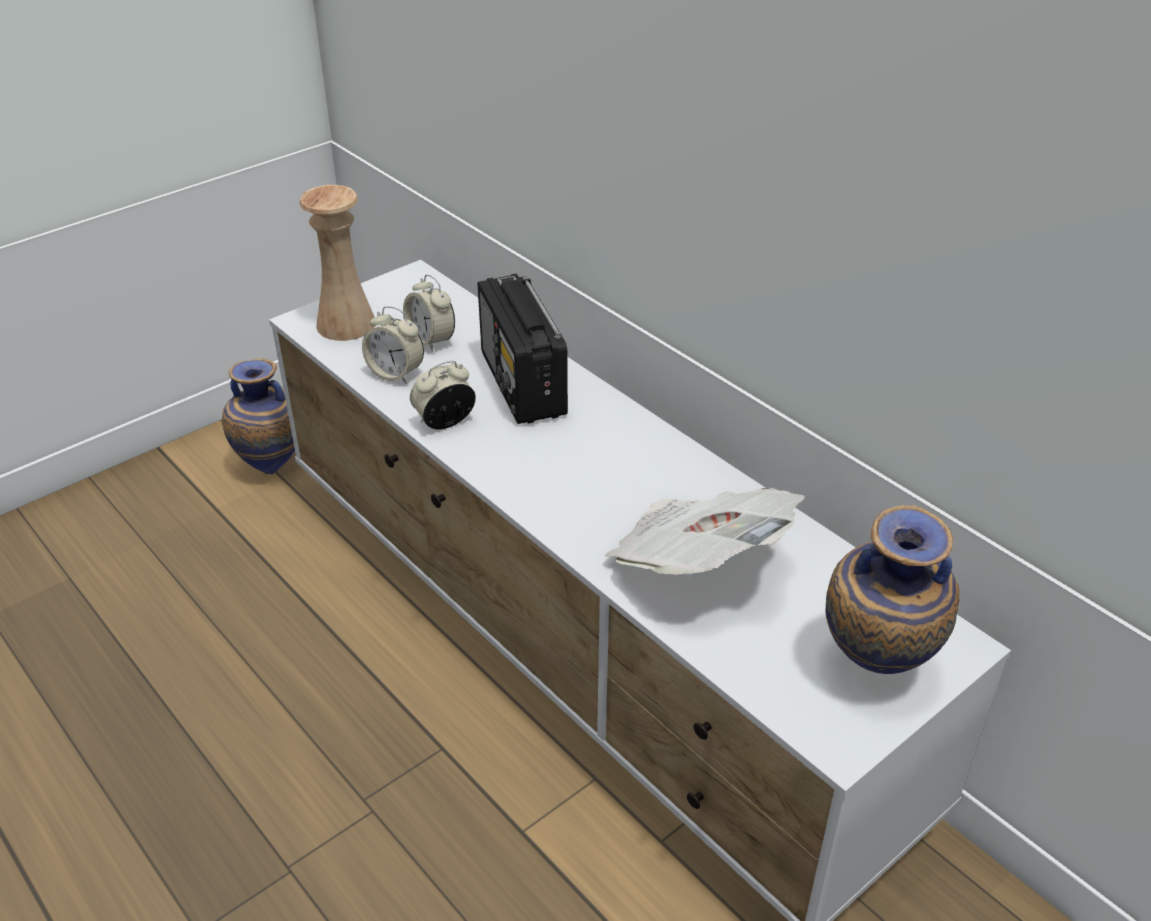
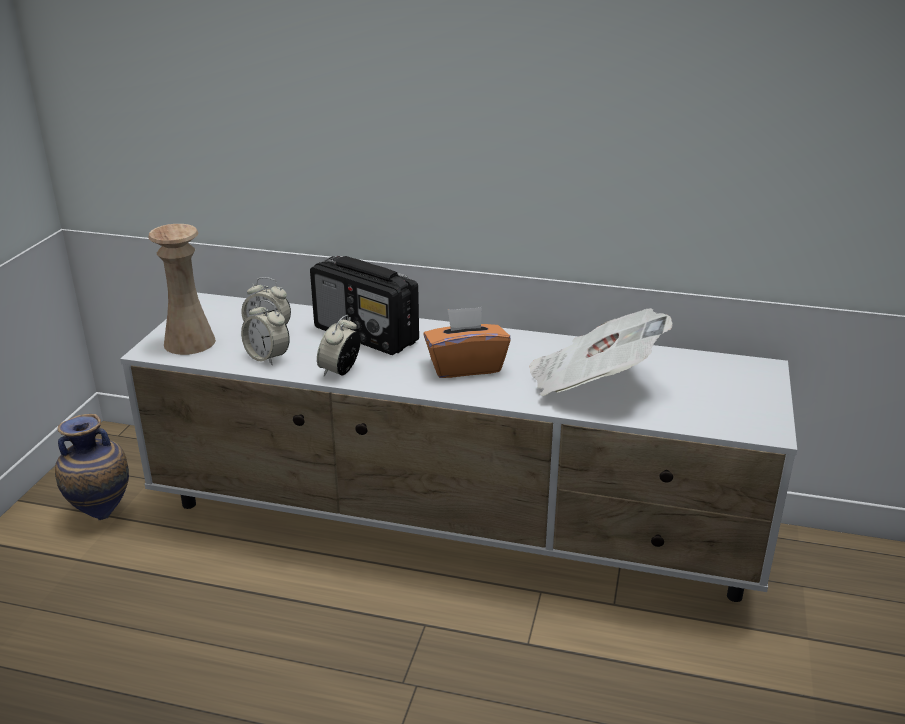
camera: 35 degrees left, 10 degrees down
alarm clock [362,306,424,384] -> alarm clock turned 45 degrees clockwise [241,300,290,365]
vase [825,505,960,674] -> none
none -> orange tissue box [423,307,511,378]

